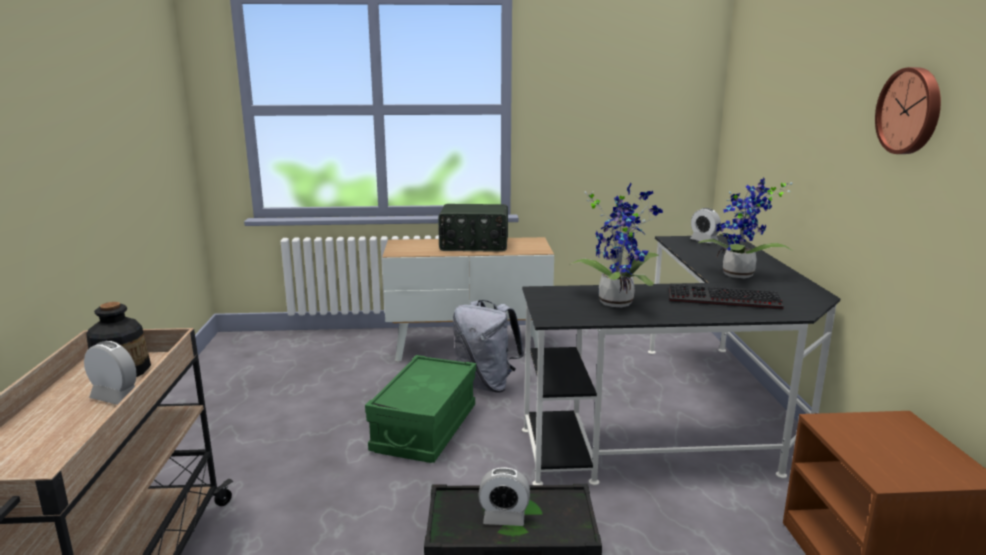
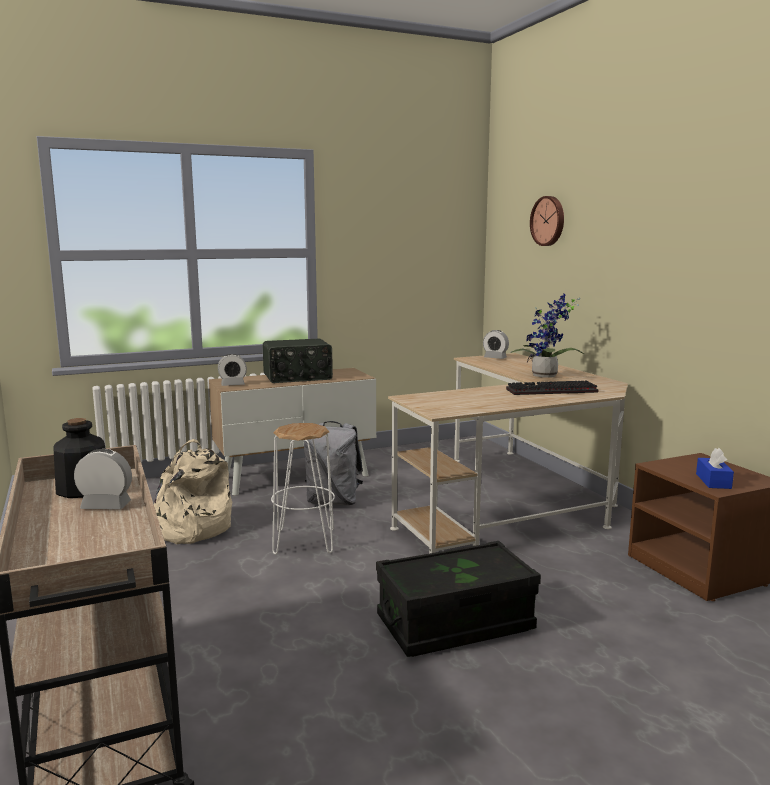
camera: 20 degrees left, 5 degrees down
green storage box [365,355,476,463] -> white stool [271,423,335,554]
alarm clock [478,467,530,526] -> alarm clock moved to [218,354,247,386]
black desk [522,235,840,485] -> beige desk [388,353,628,554]
potted plant [571,183,663,307] -> none
wall clock [875,67,941,154] -> wall clock moved to [530,196,564,246]
none -> beige backpack [154,439,232,544]
none -> blue tissue box [696,448,734,489]

